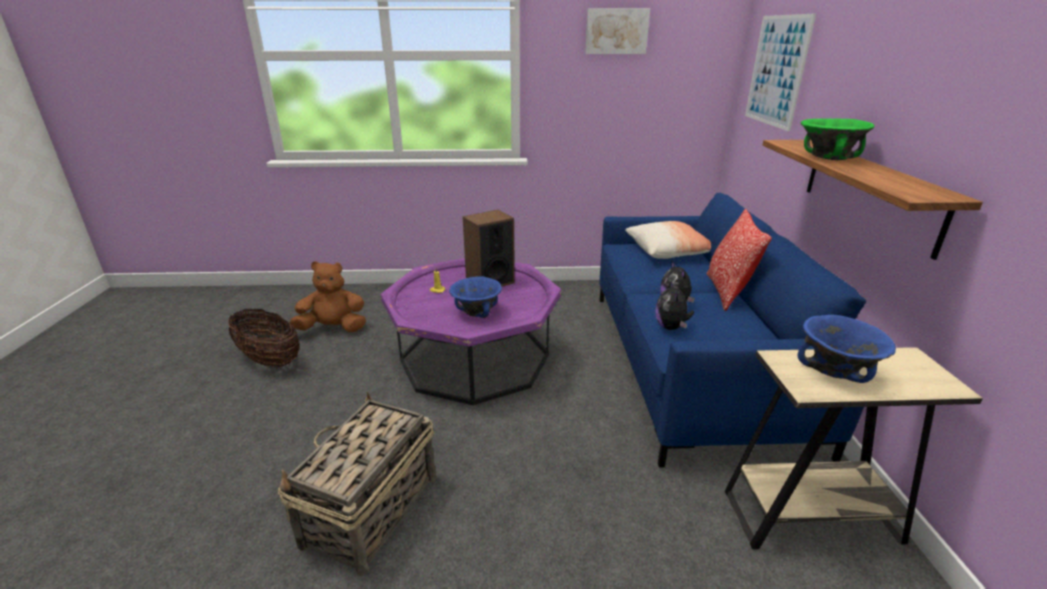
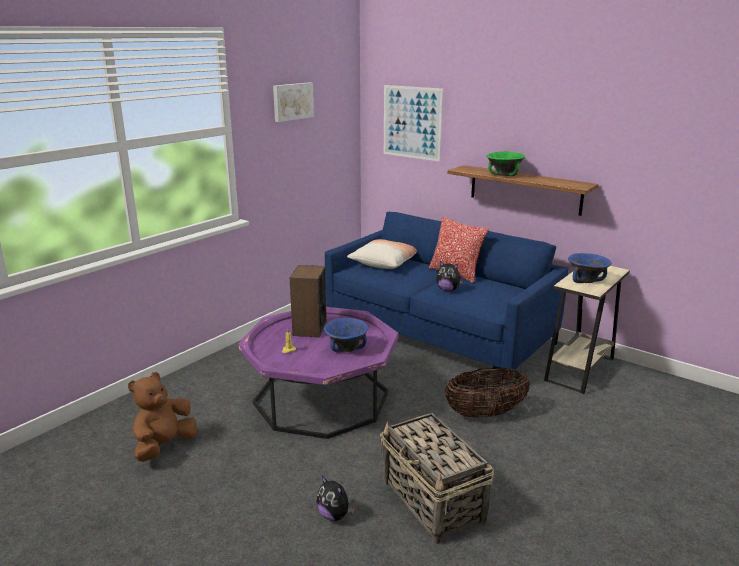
camera: 50 degrees left, 5 degrees down
basket [228,309,300,367] -> basket moved to [444,367,530,418]
plush toy [655,280,694,330] -> plush toy moved to [316,476,355,521]

